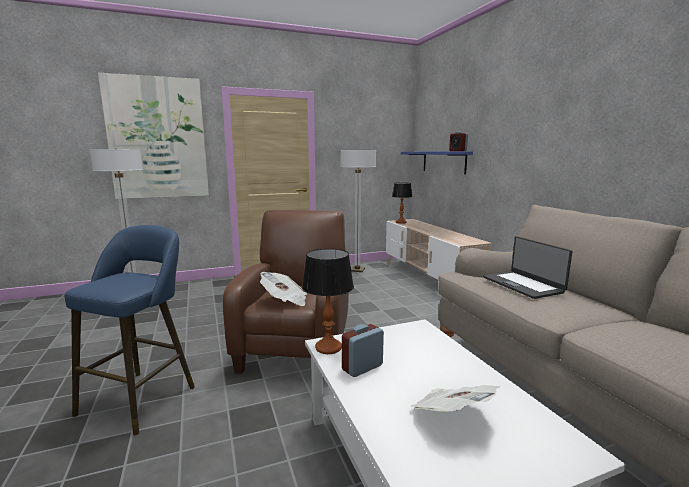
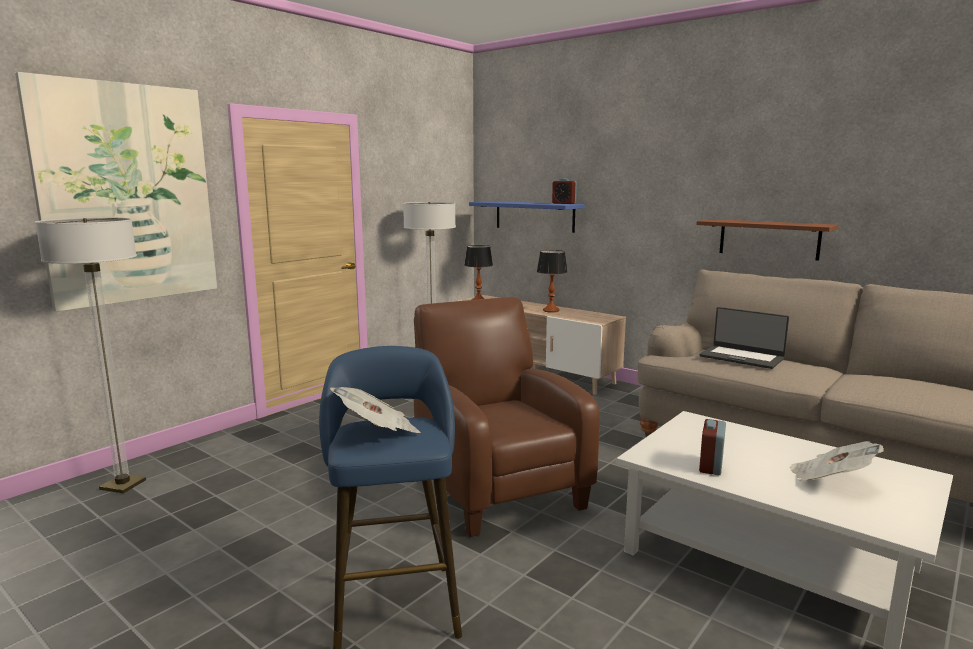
camera: 30 degrees left, 0 degrees up
newspaper [260,272,307,306] -> newspaper moved to [330,387,421,433]
table lamp [302,248,354,354] -> table lamp moved to [537,250,567,313]
none -> brown shelf [696,219,839,261]

